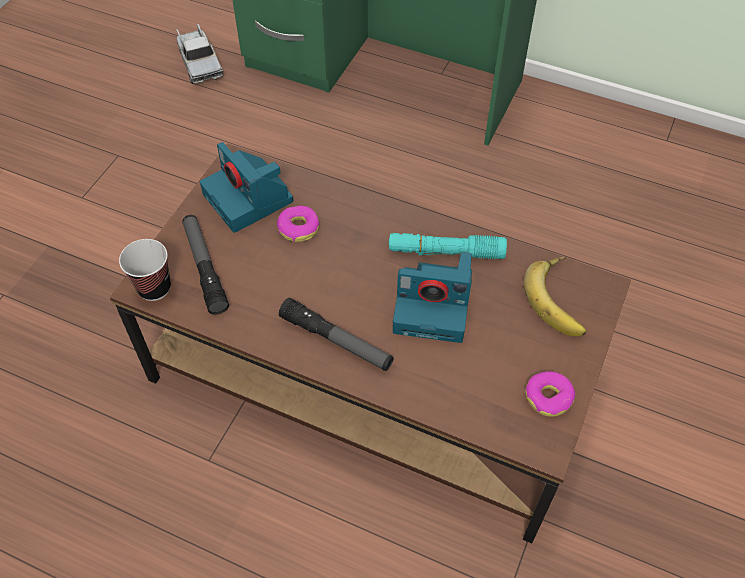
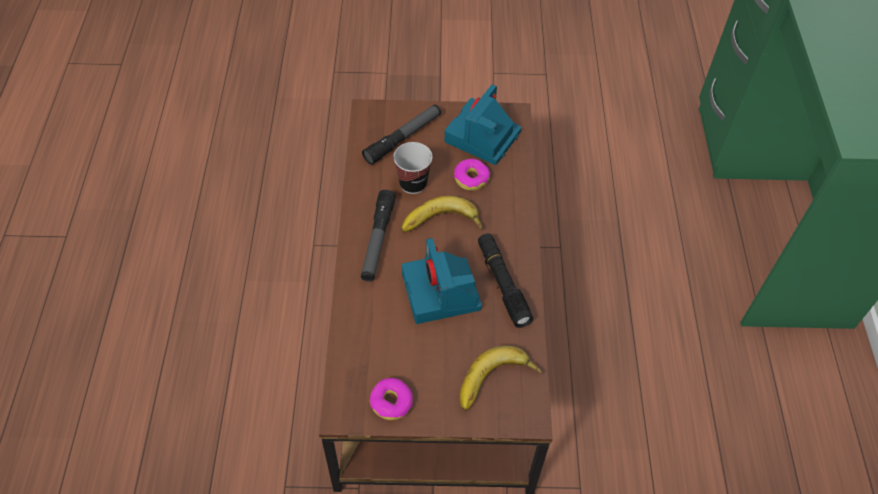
camera: 65 degrees right, 0 degrees up
cup [119,239,171,301] -> cup moved to [394,142,432,194]
toy truck [176,24,223,84] -> none
turquoise flashlight [388,233,507,259] -> black flashlight [478,233,533,328]
none -> banana [401,196,482,233]

